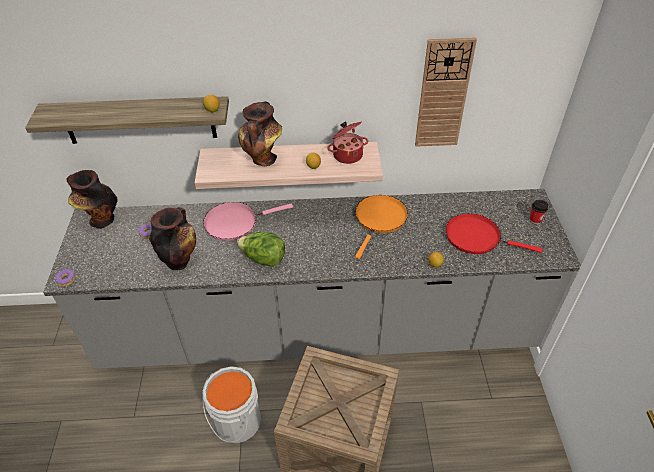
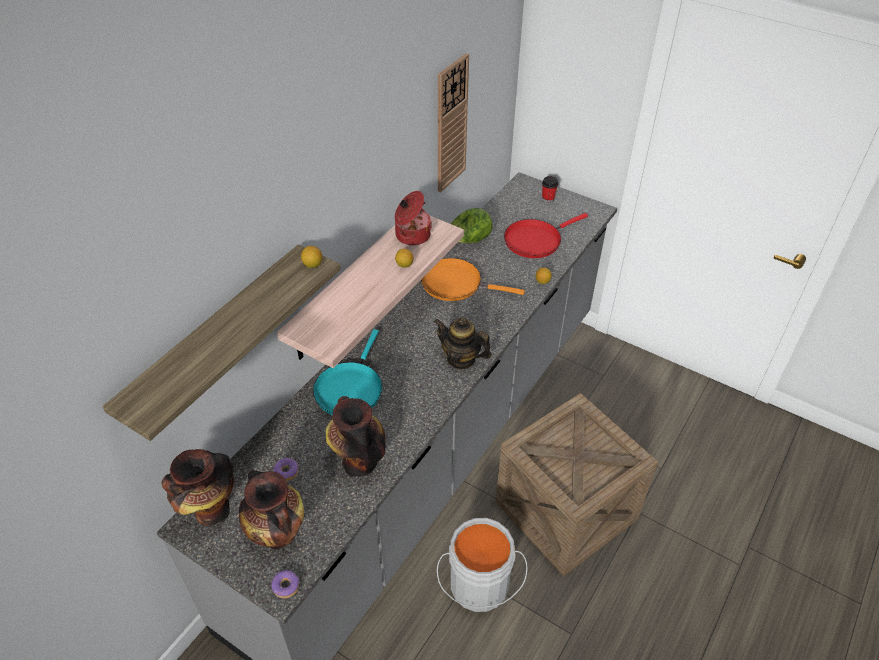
camera: 55 degrees left, 0 degrees up
pink frying pan [203,202,293,241] -> turquoise frying pan [313,329,382,415]
lettuce [237,232,285,267] -> lettuce moved to [451,208,493,243]
vase [238,101,282,166] -> vase moved to [239,470,304,549]
orange frying pan [355,195,408,259] -> orange frying pan turned 45 degrees counterclockwise [421,258,525,301]
none -> teapot [434,317,492,369]

